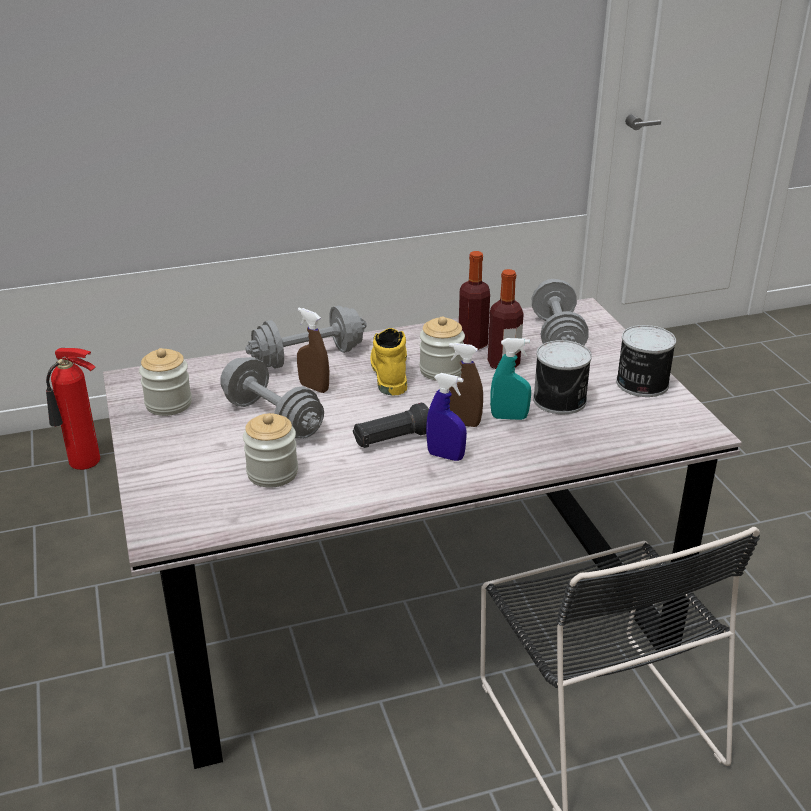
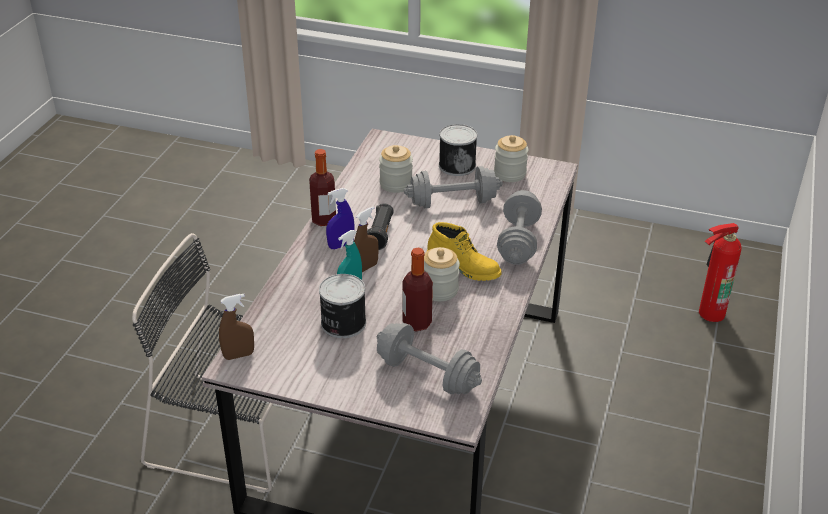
camera: 125 degrees right, 5 degrees up
brown spray bottle [297,308,329,393] -> brown spray bottle moved to [219,294,254,360]
bottle [459,251,490,350] -> bottle moved to [309,149,336,226]
can [616,325,676,397] -> can moved to [439,124,477,176]

